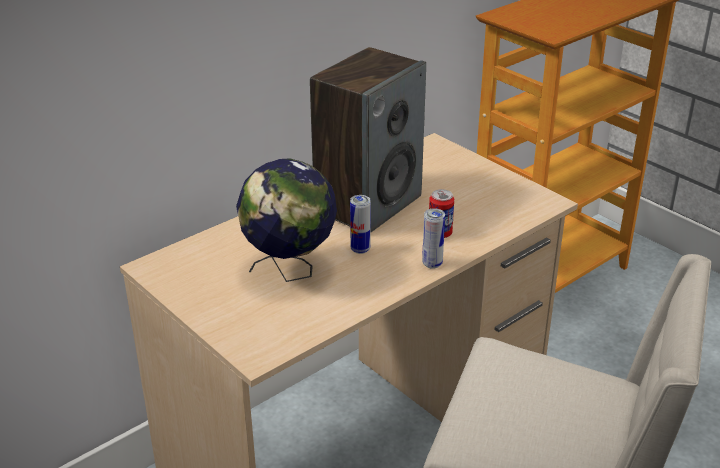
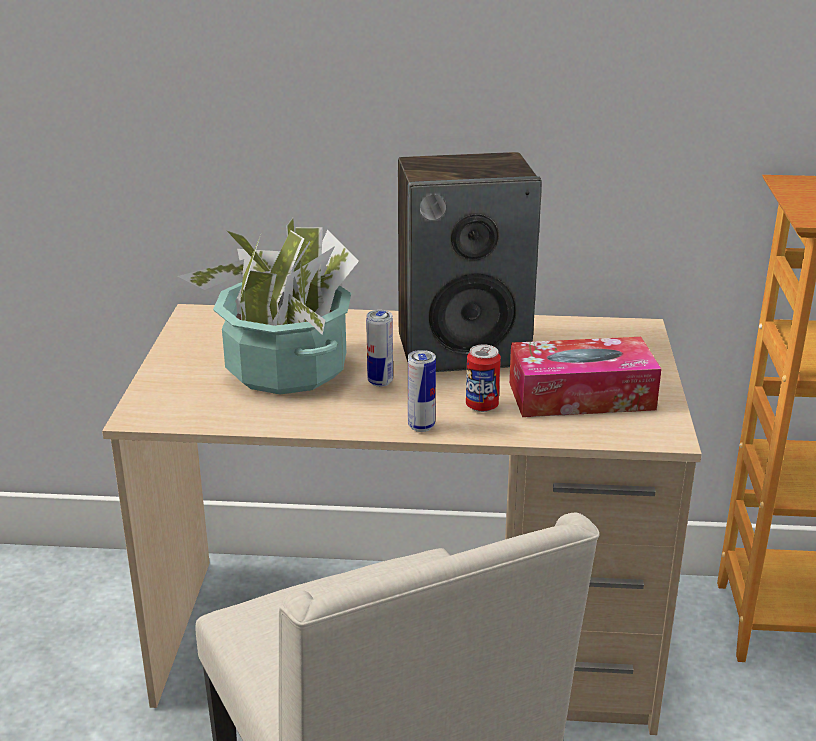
camera: 45 degrees right, 5 degrees down
globe [236,158,337,282] -> potted plant [177,218,359,395]
none -> tissue box [509,337,661,417]

